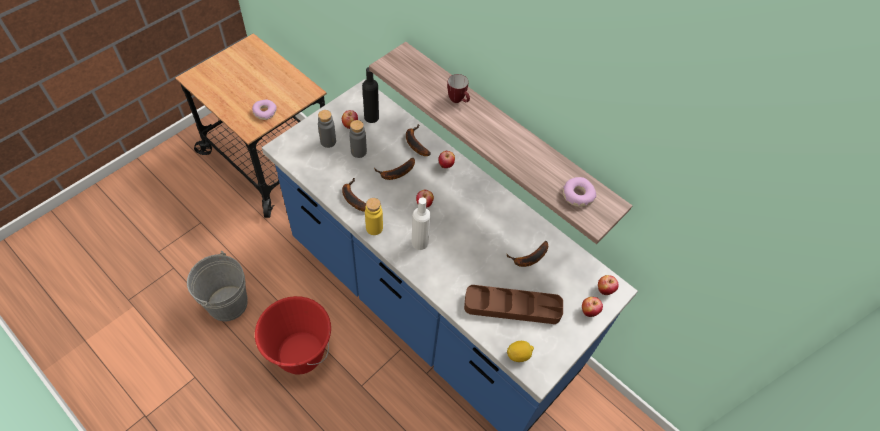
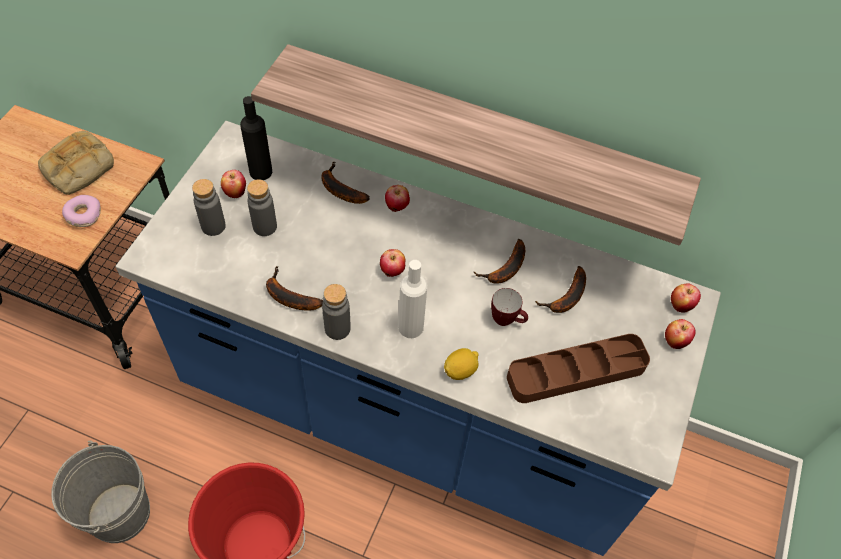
camera: 20 degrees left, 0 degrees up
yellow bottle [365,198,383,235] -> grey bottle [322,284,351,340]
banana [374,158,415,180] -> banana moved to [474,239,525,284]
mug [447,74,470,103] -> mug moved to [491,288,528,326]
lemon [507,341,534,362] -> lemon moved to [444,348,479,380]
donut [563,177,596,207] -> none
none -> bread [38,131,114,195]

